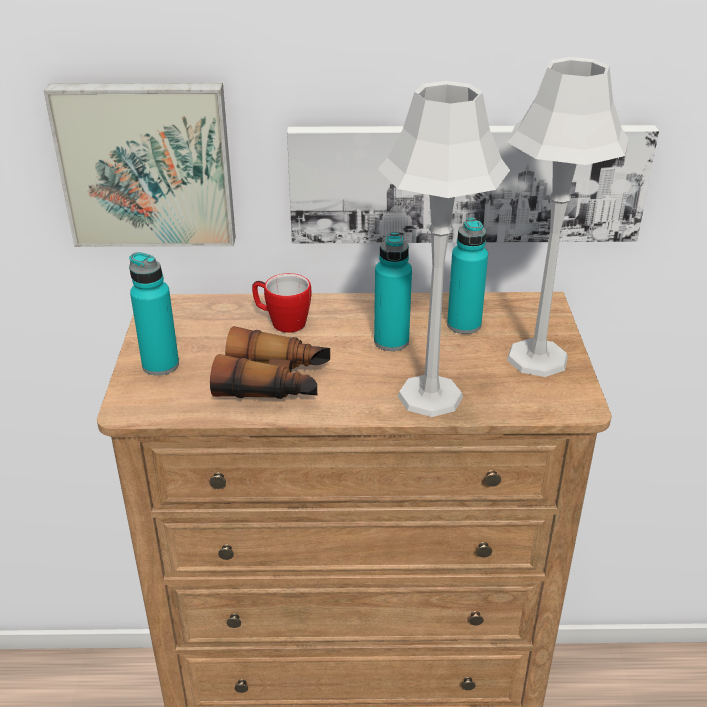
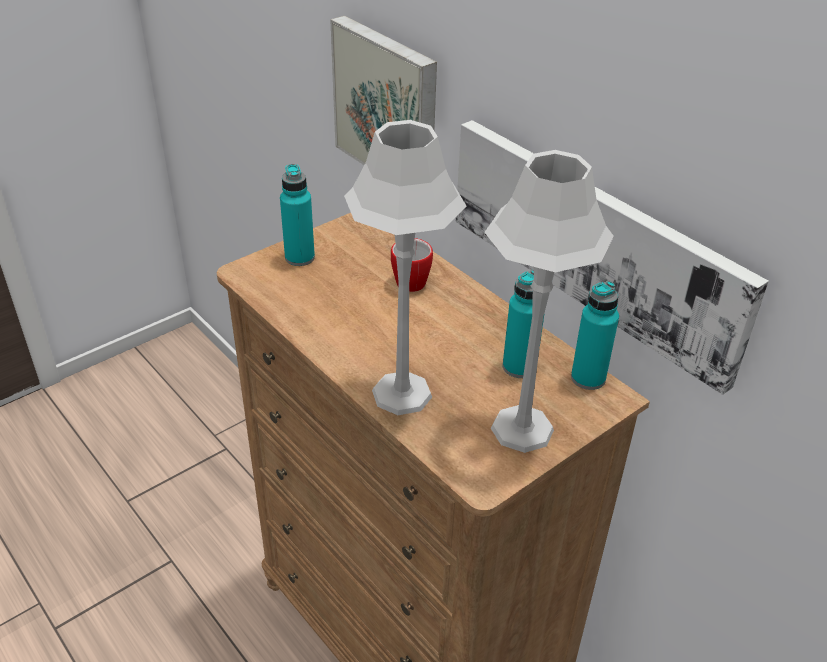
camera: 50 degrees right, 5 degrees up
binoculars [210,326,330,399] -> none
turquoise bottle [374,232,412,351] -> turquoise bottle moved to [571,281,619,390]

